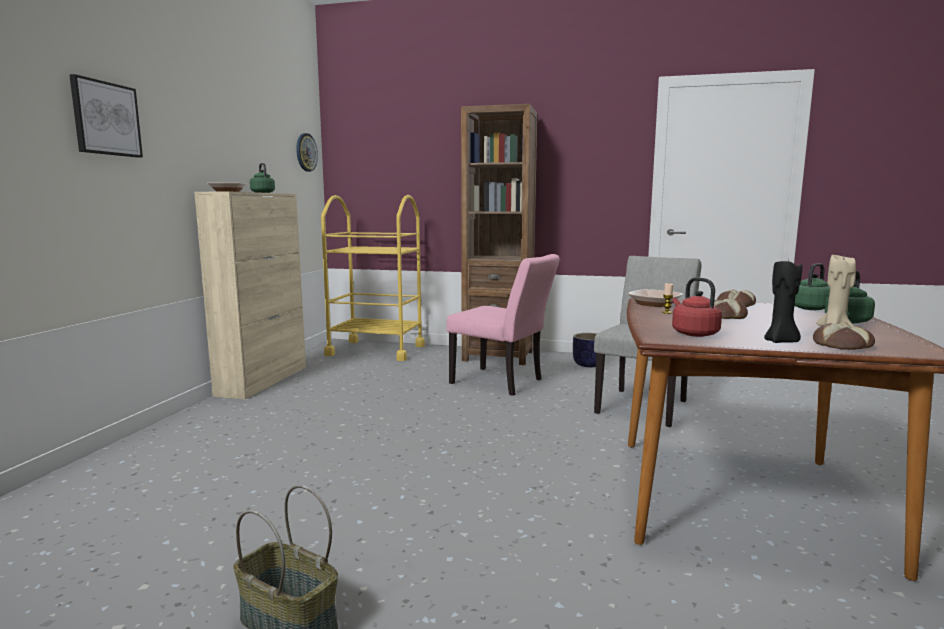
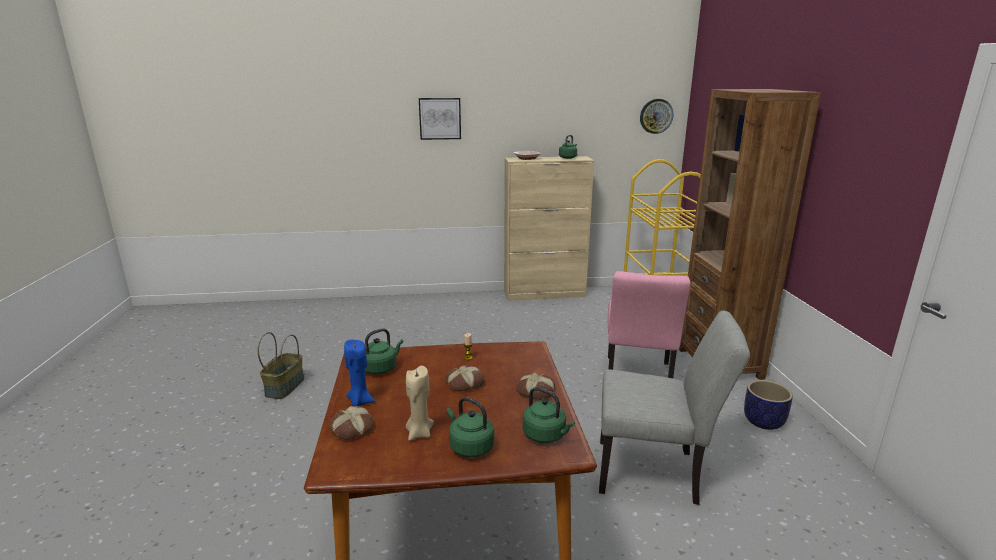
camera: 70 degrees right, 10 degrees up
bowl [628,289,683,307] -> none
red kettle [672,277,722,337] -> green kettle [365,328,403,375]
black candle [764,260,802,343] -> blue candle [344,339,375,406]

